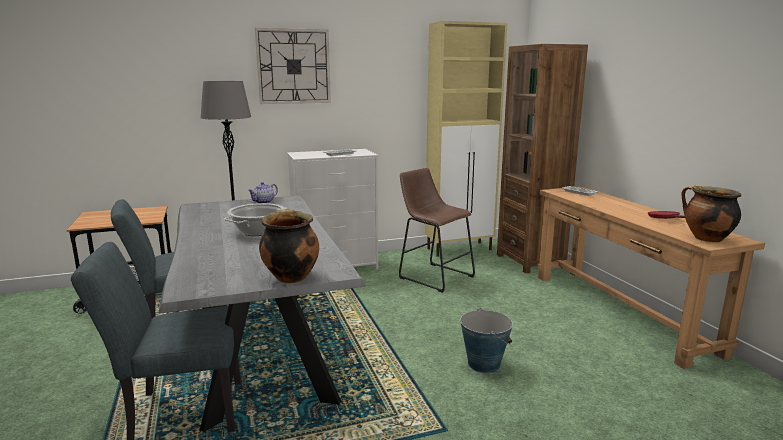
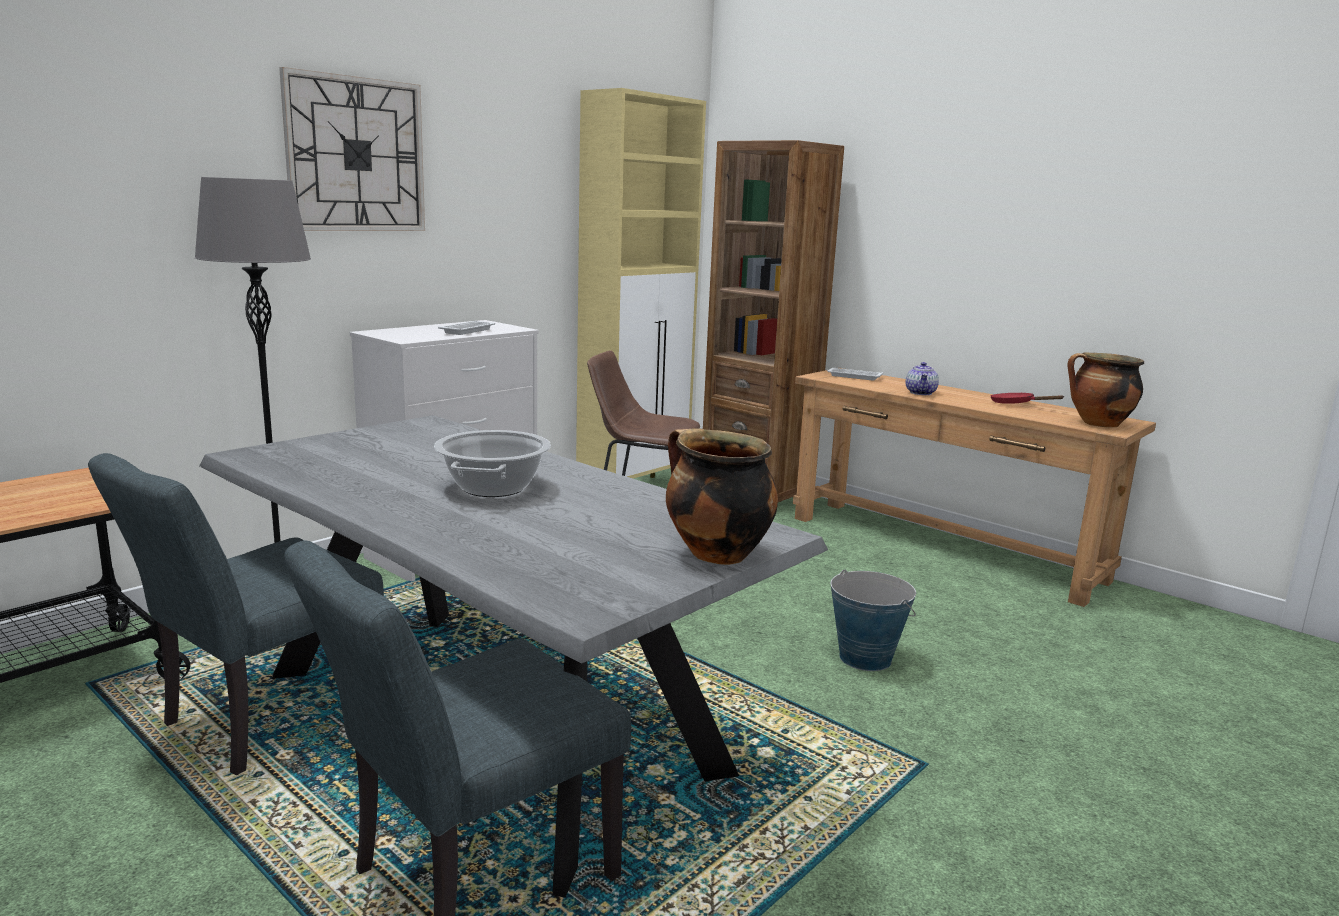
camera: 30 degrees left, 0 degrees up
teapot [248,182,278,203] -> teapot moved to [905,362,939,395]

